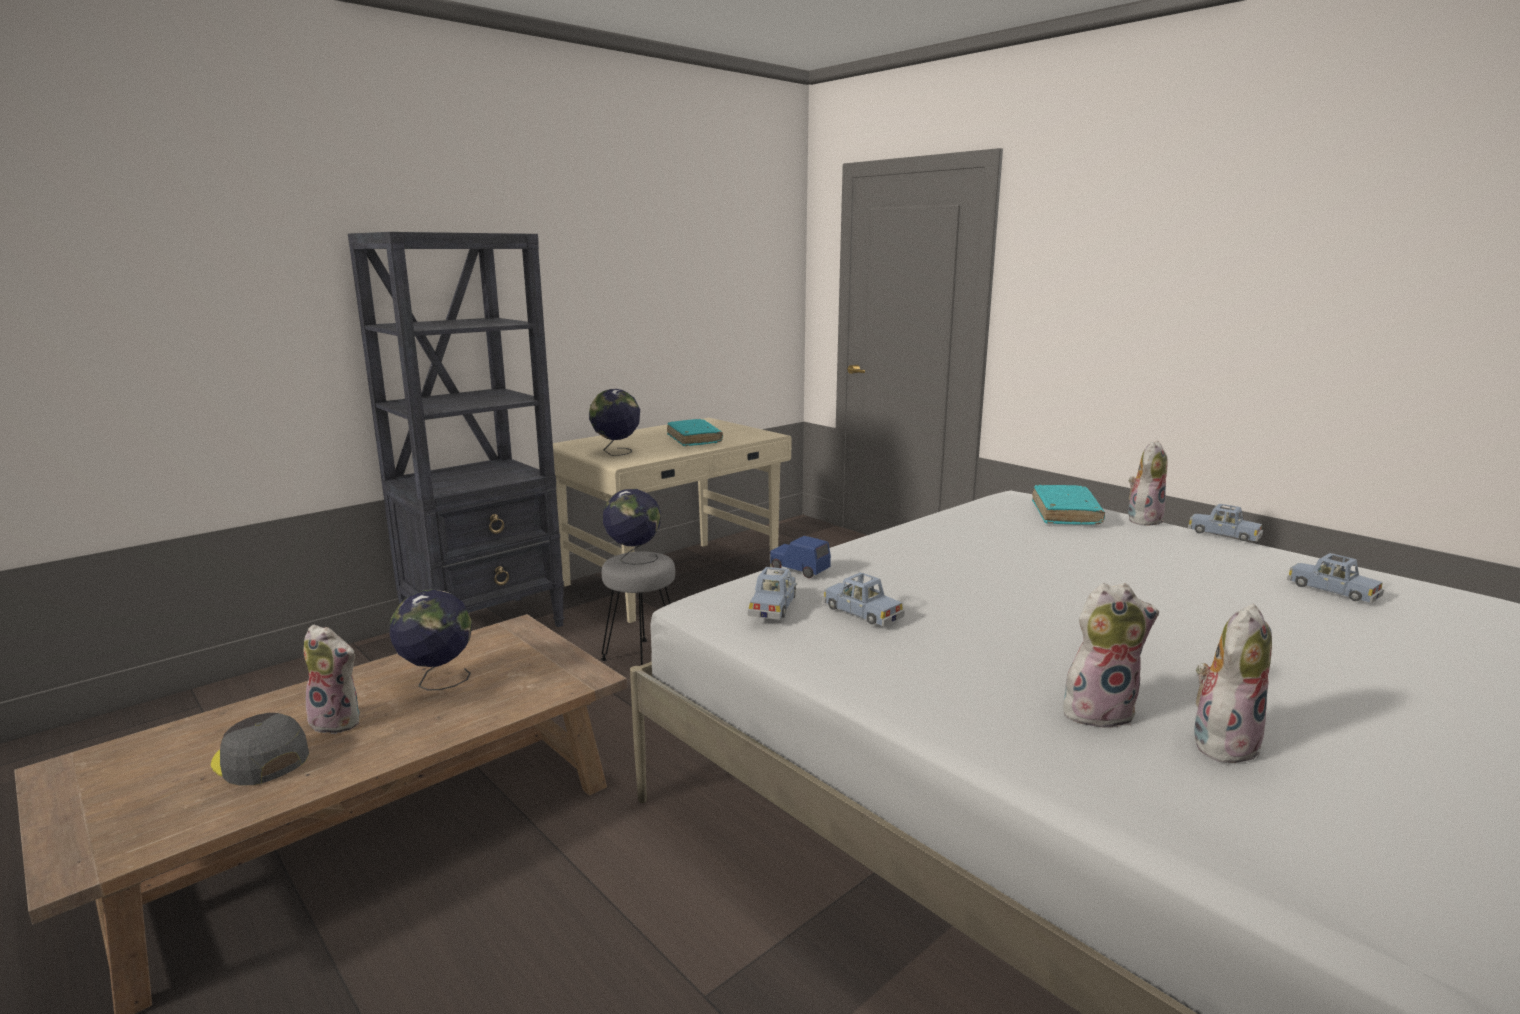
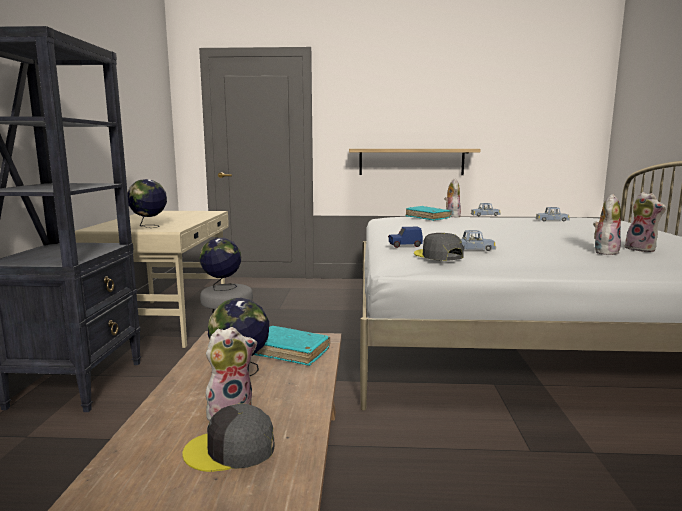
camera: 45 degrees left, 5 degrees down
turquoise book [667,419,723,446] -> turquoise book moved to [254,326,330,366]
blue toy car [748,567,797,620] -> grey cap [414,233,463,261]
plush toy [1194,604,1272,766] -> plush toy turned 150 degrees clockwise [623,192,666,252]
none -> shelf [349,149,480,175]

